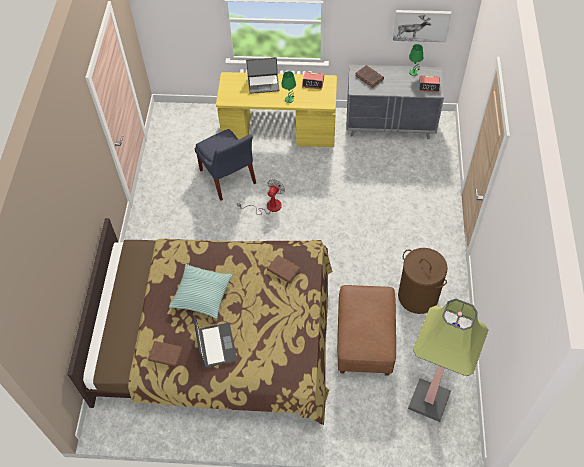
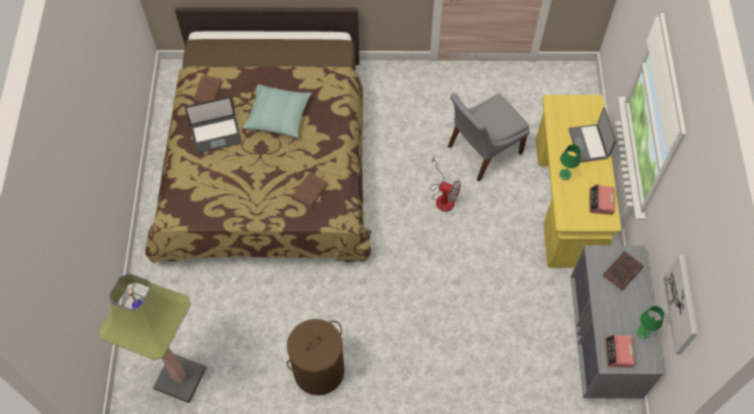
camera: 85 degrees right, 5 degrees up
blue chair [195,129,256,201] -> grey chair [448,93,530,182]
brown ottoman [337,285,396,376] -> none

